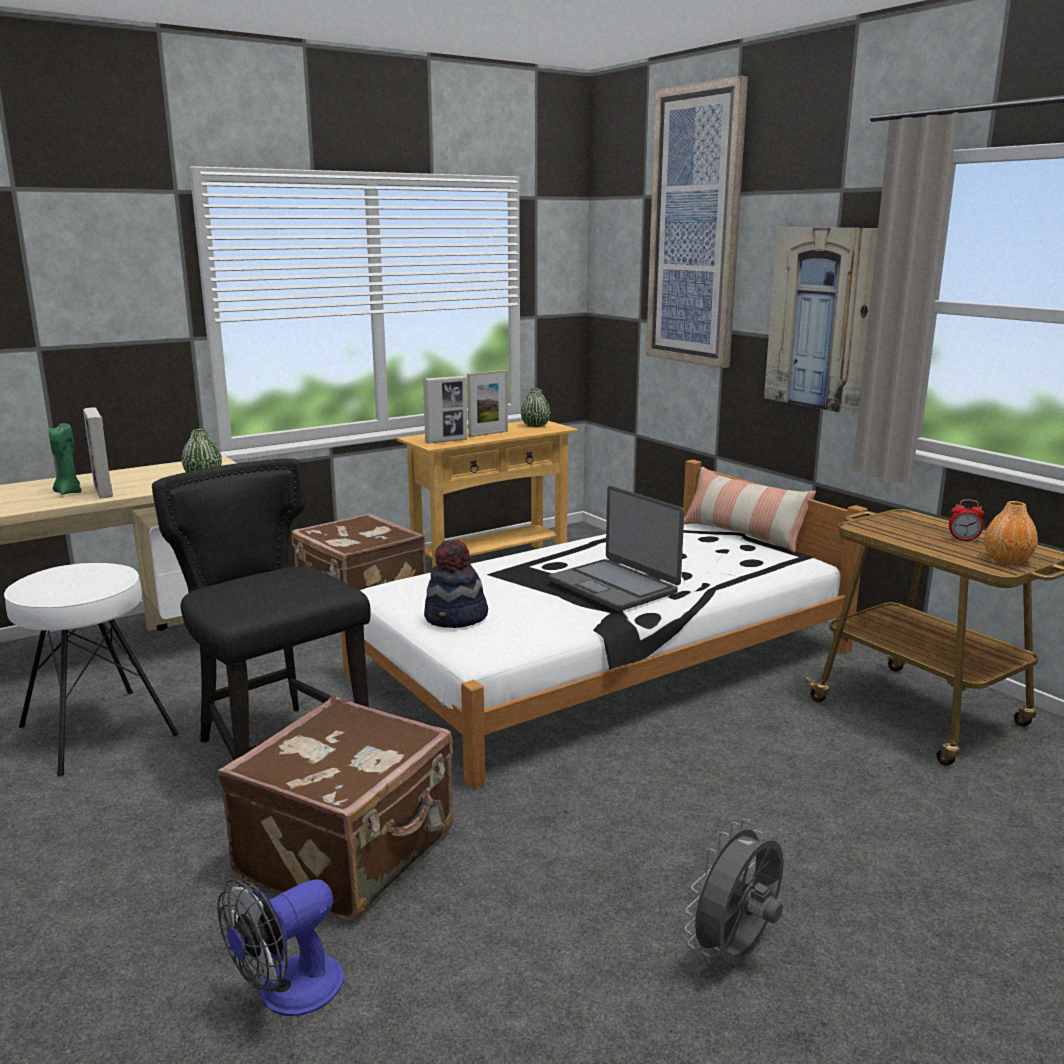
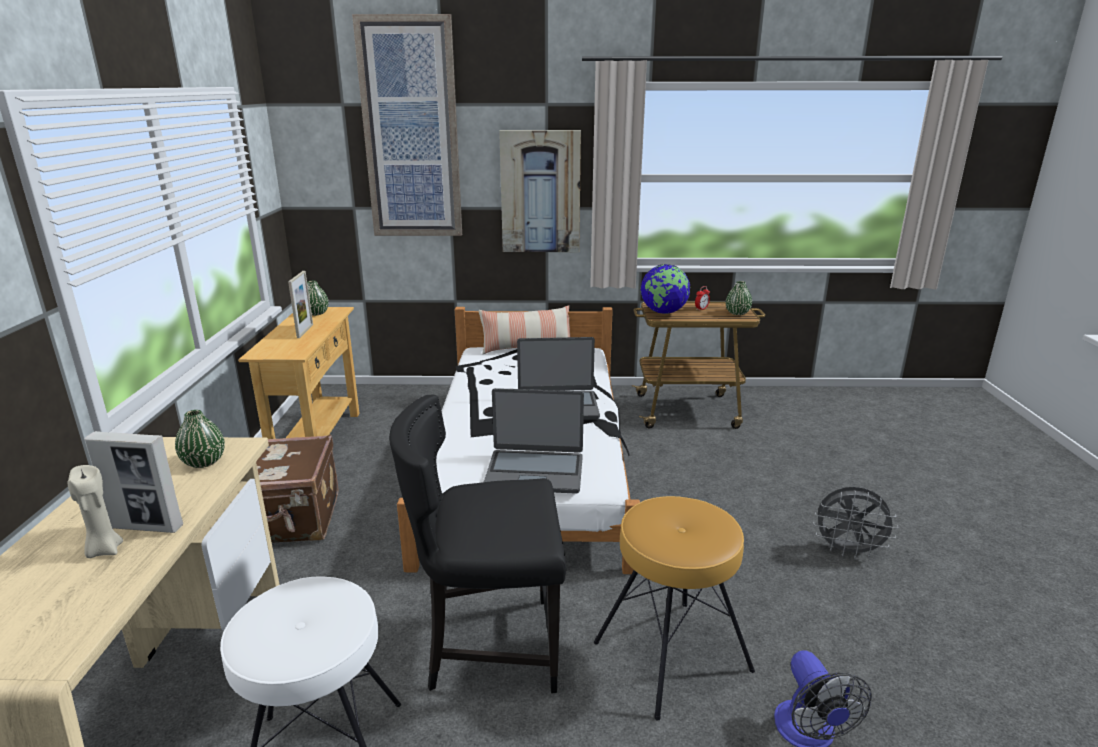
camera: 55 degrees left, 5 degrees up
green candle [49,423,82,495] -> beige candle [68,465,123,558]
brown suitcase [218,696,453,922] -> brown stool [594,496,755,721]
picture frame [423,376,467,444] -> none
hat [424,540,488,628] -> laptop [484,388,584,494]
grey fan [684,819,784,962] -> grey fan turned 60 degrees counterclockwise [813,487,898,559]
orange vase [984,501,1038,565] -> green vase [726,281,752,315]
none -> globe [641,264,690,314]

